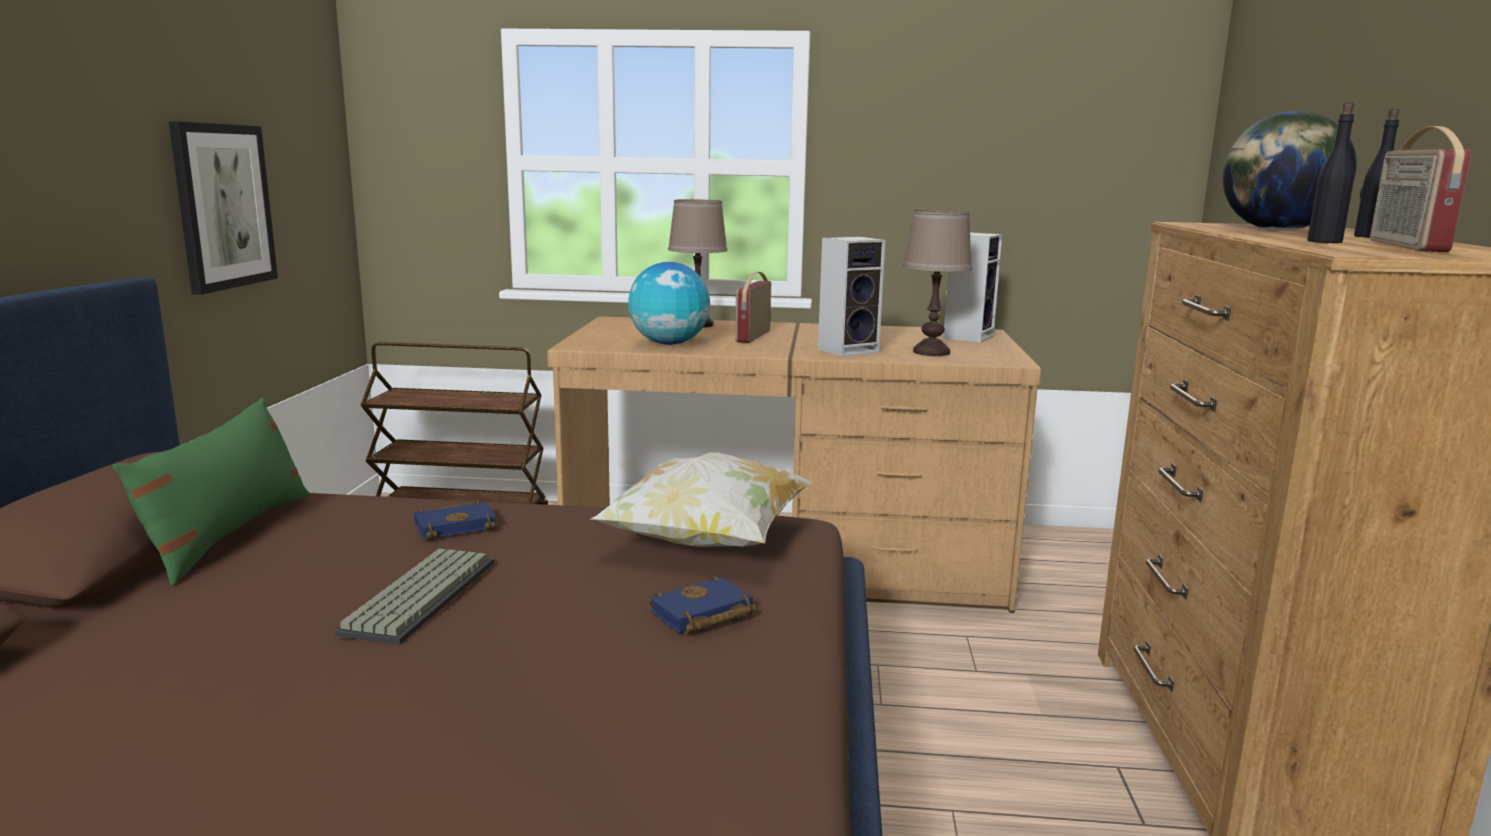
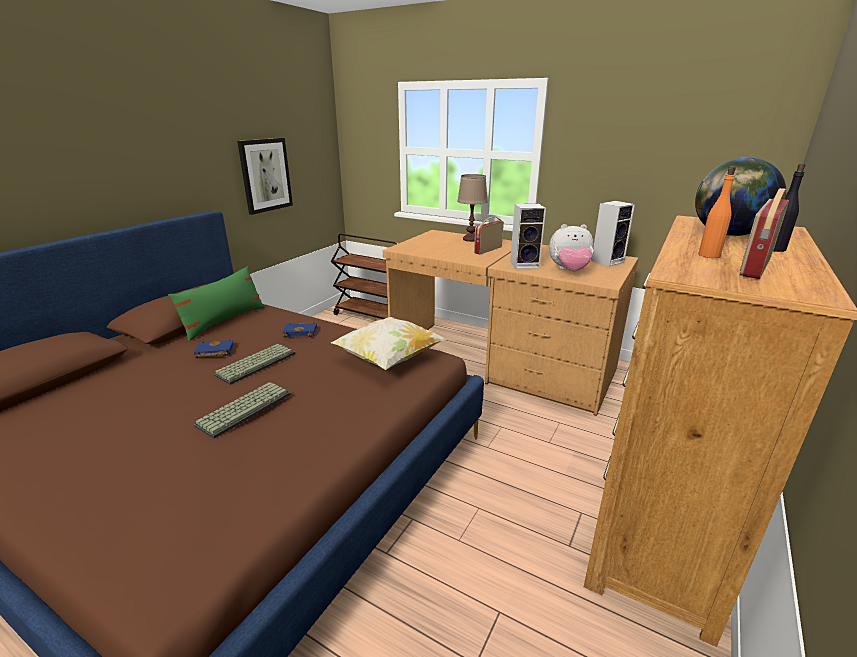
camera: 25 degrees right, 10 degrees up
globe [628,262,710,345] -> none
blue book [648,575,756,635] -> blue book moved to [194,339,234,358]
brown table lamp [903,210,972,356] -> plush toy [549,224,594,271]
black bottle [1307,102,1354,243] -> orange bottle [698,166,736,258]
none -> keyboard [194,382,291,439]

